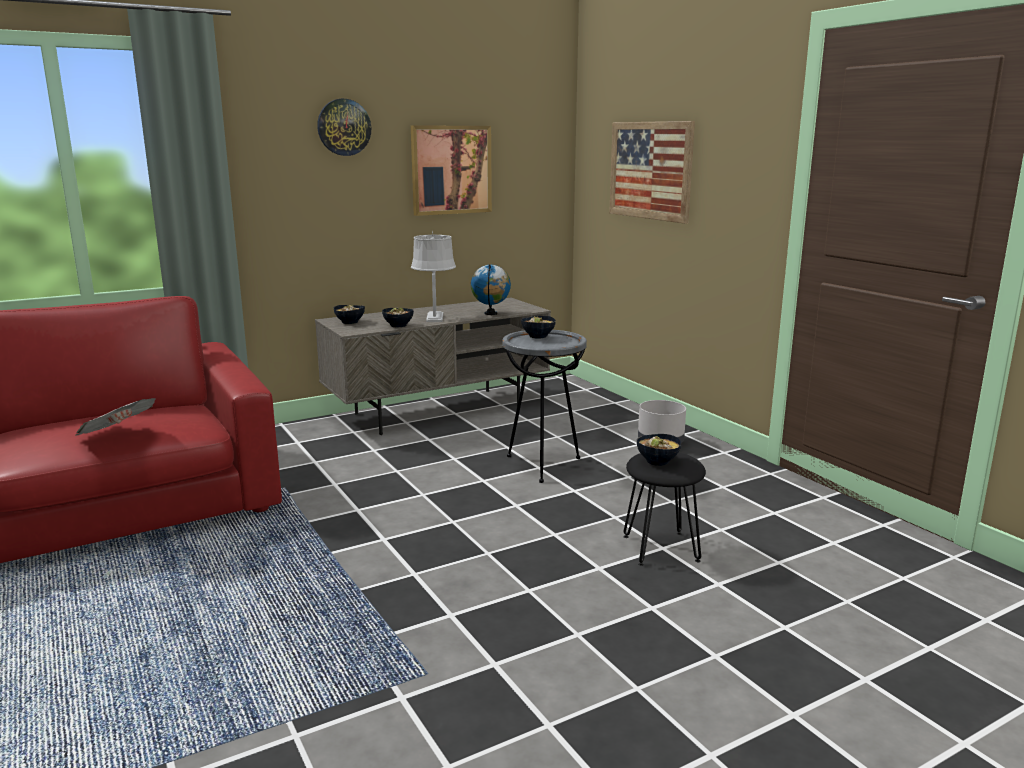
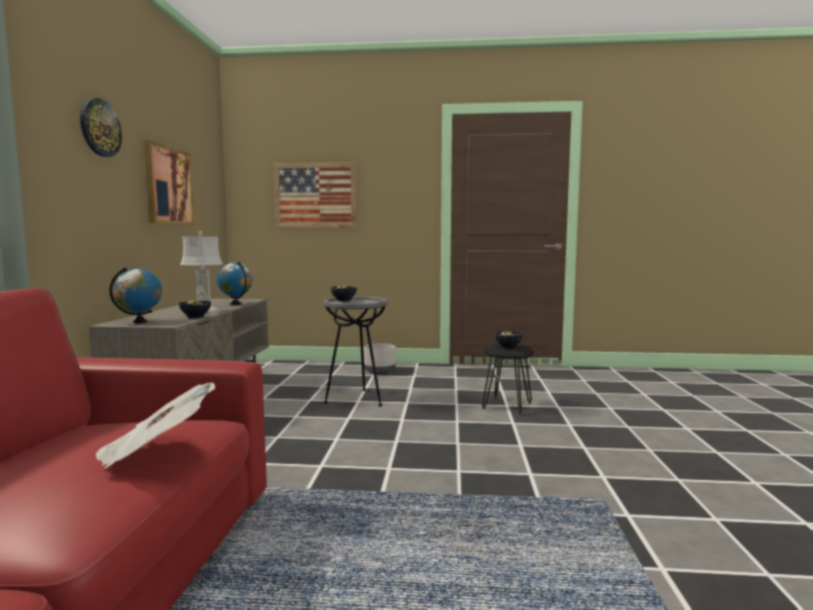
camera: 55 degrees left, 10 degrees down
bowl [334,305,365,324] -> globe [109,268,162,323]

